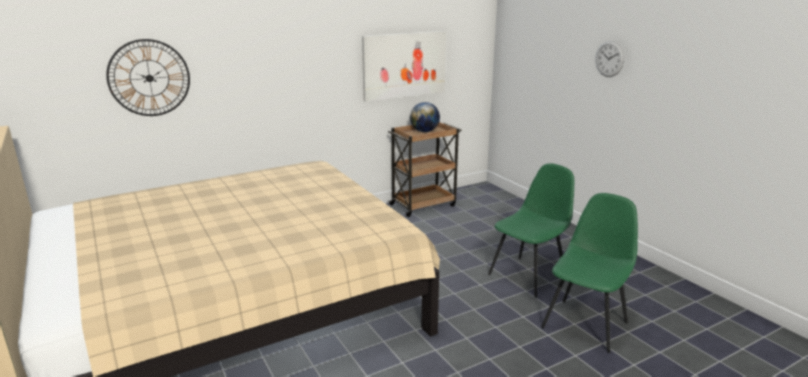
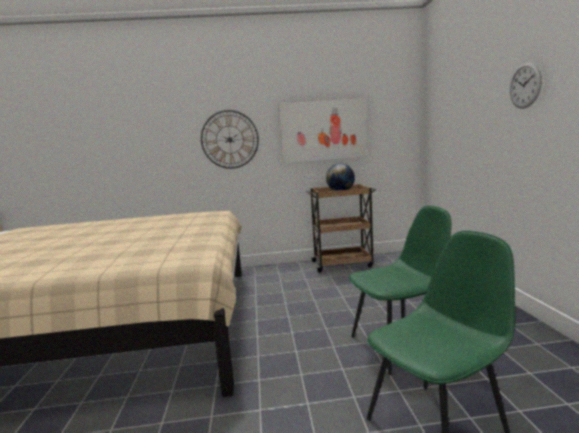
camera: 25 degrees right, 10 degrees down
wall clock [106,39,190,116] -> wall clock moved to [201,110,259,169]

